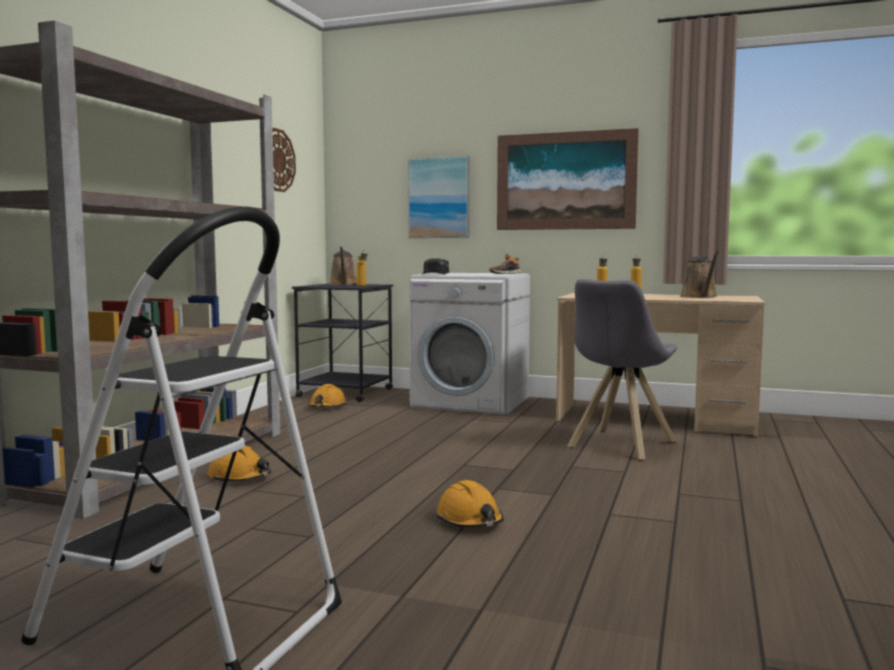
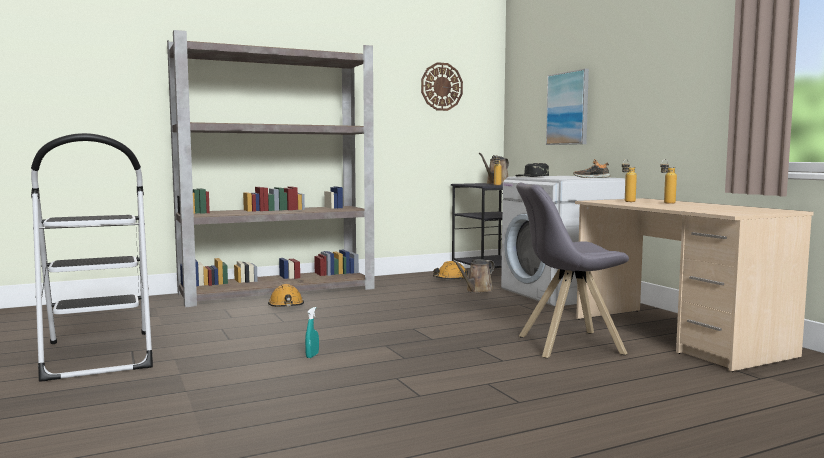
camera: 45 degrees right, 0 degrees up
orange hard hat [437,480,504,528] -> turquoise spray bottle [305,307,319,358]
picture [497,128,639,230] -> none
brown watering can [680,251,719,298] -> brown watering can moved to [453,259,495,293]

